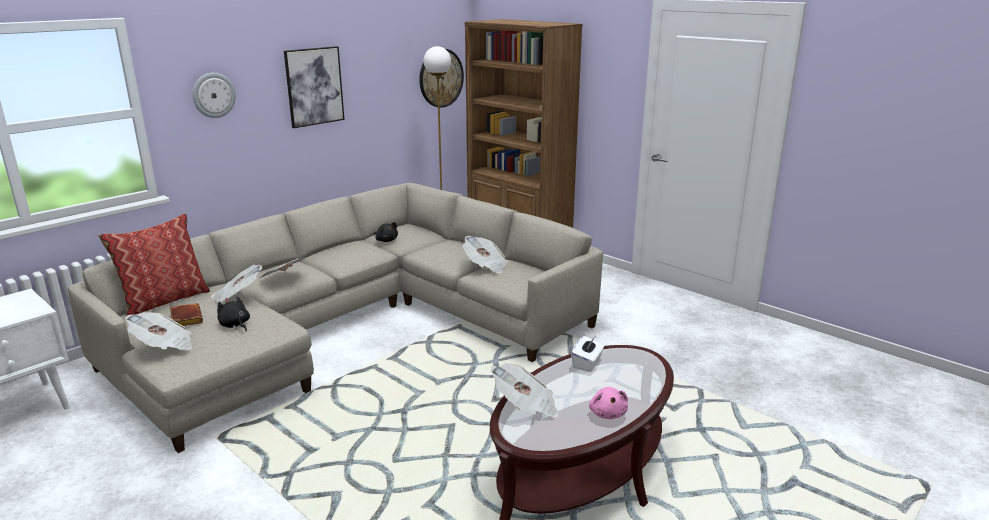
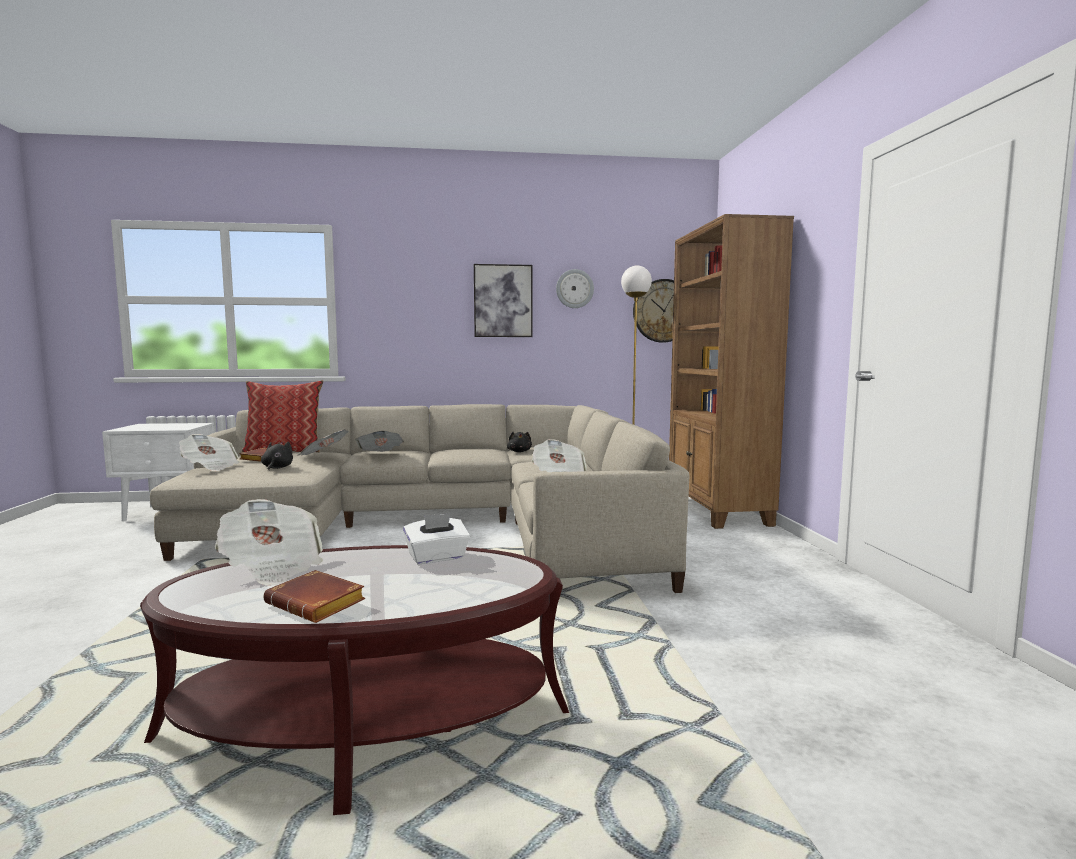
camera: 40 degrees right, 15 degrees down
wall clock [193,73,236,118] -> wall clock moved to [556,269,594,308]
pink plush toy [589,387,628,419] -> brown book [264,570,365,623]

